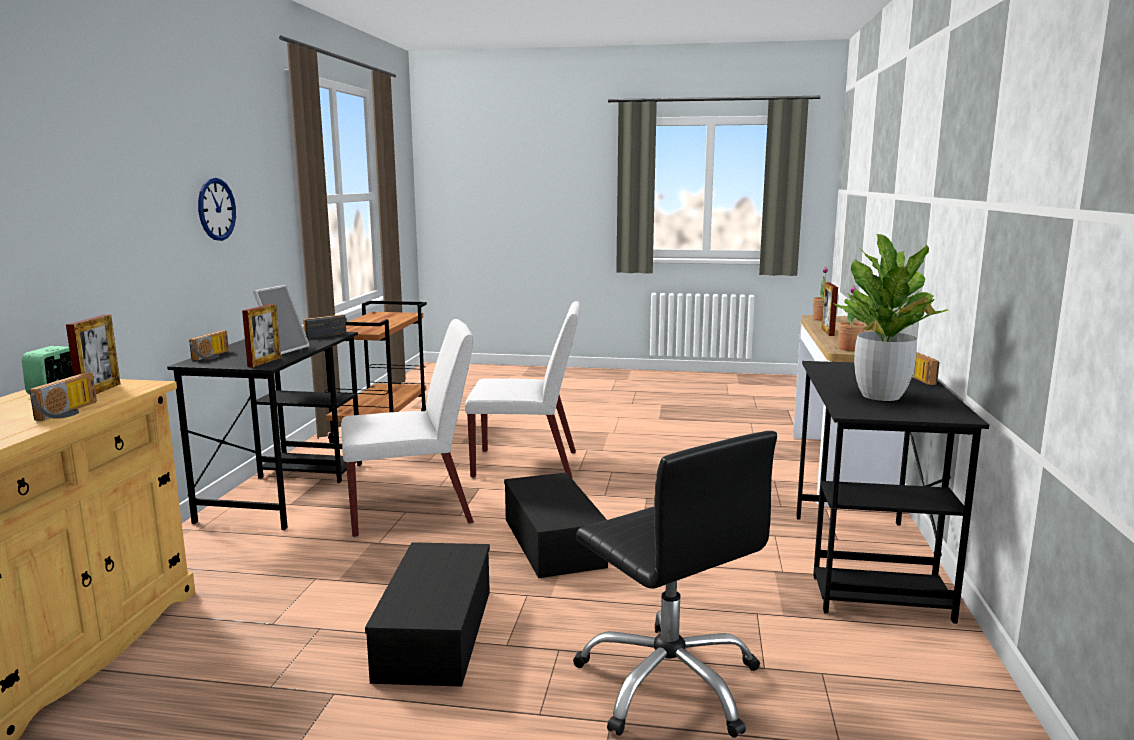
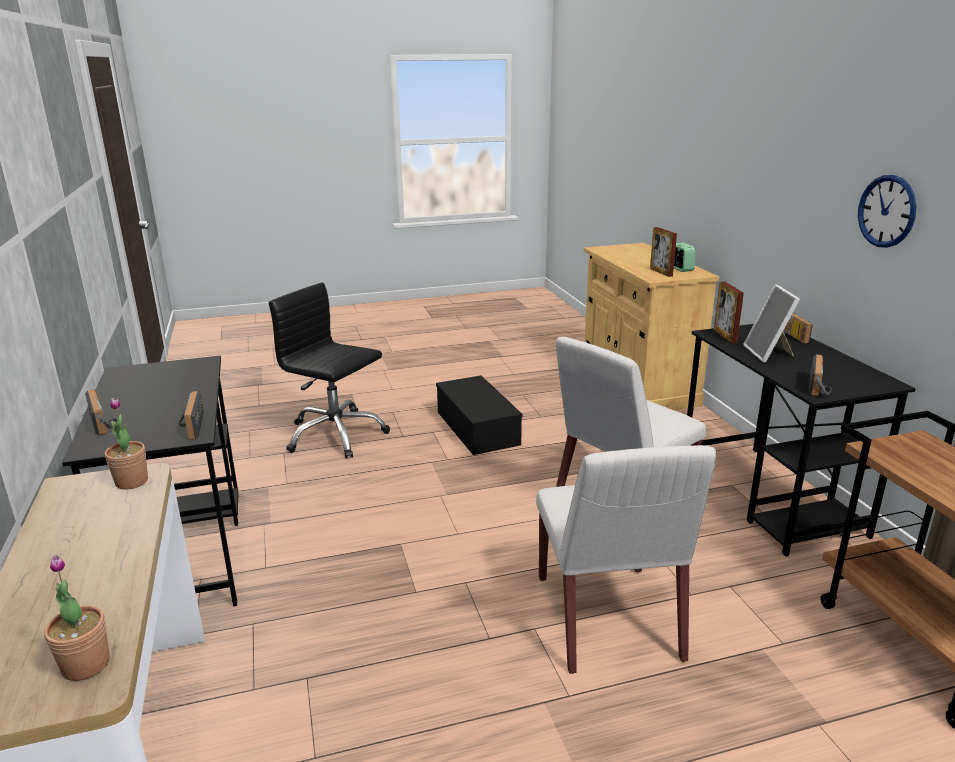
camera: 155 degrees right, 10 degrees up
radio [30,372,97,421] -> radio moved to [179,391,204,440]
white chair [465,301,581,478] -> white chair turned 75 degrees counterclockwise [536,445,716,674]
black storage box [504,473,608,578] -> none
picture frame [821,282,838,336] -> none
potted plant [833,234,949,401] -> none

